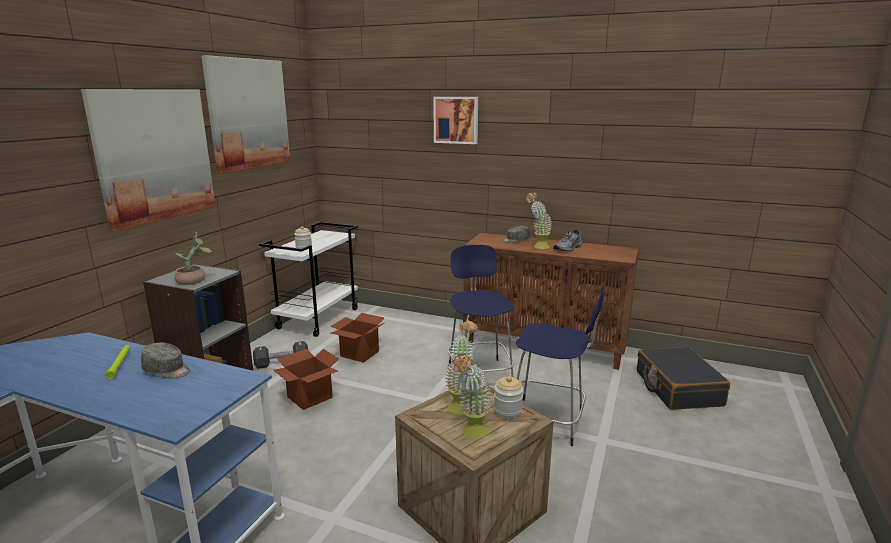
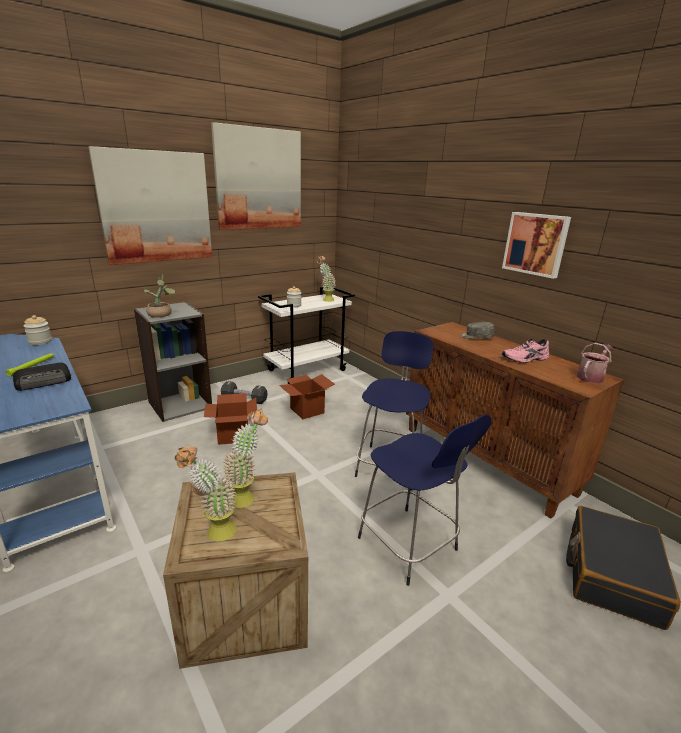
camera: 30 degrees right, 5 degrees up
grey cap [141,343,190,379] -> radio [13,362,71,391]
picture [433,97,478,144] -> picture moved to [502,212,571,279]
jar [494,376,523,418] -> jar moved to [24,315,52,345]
potted plant [526,193,552,249] -> potted plant moved to [317,256,336,302]
grey shoe [553,230,582,251] -> pink shoe [502,338,549,363]
none -> watering can [576,343,614,384]

